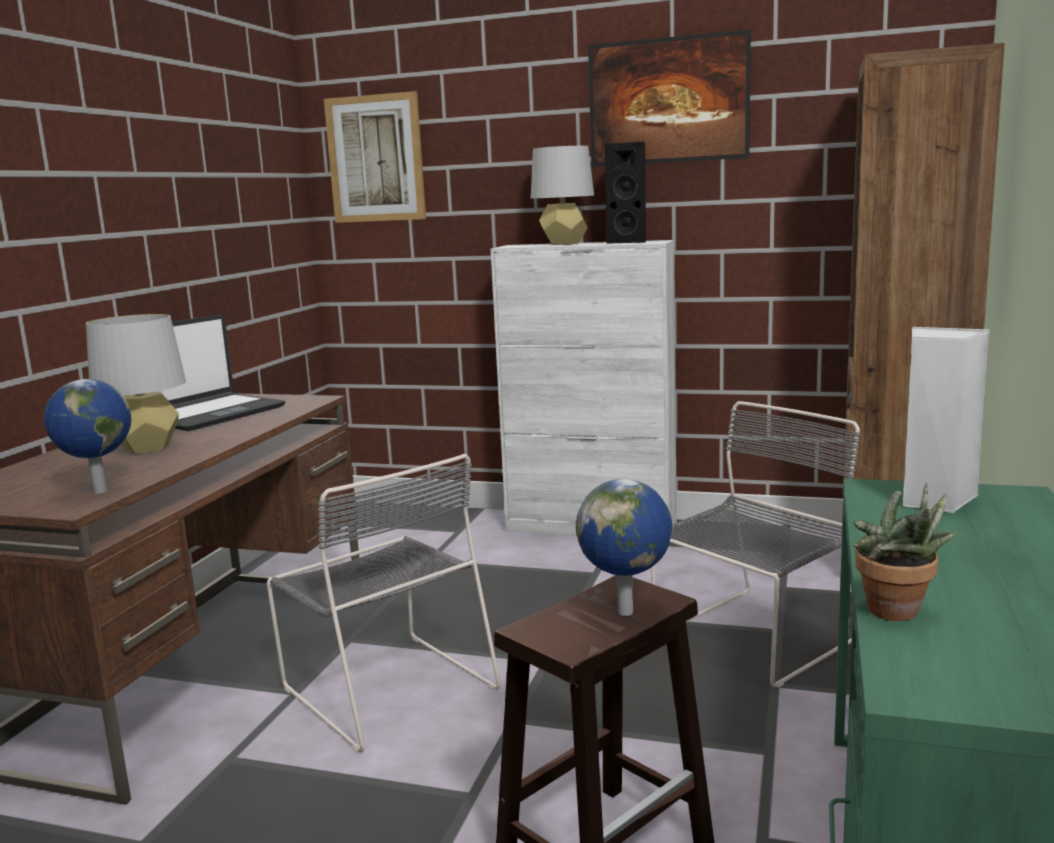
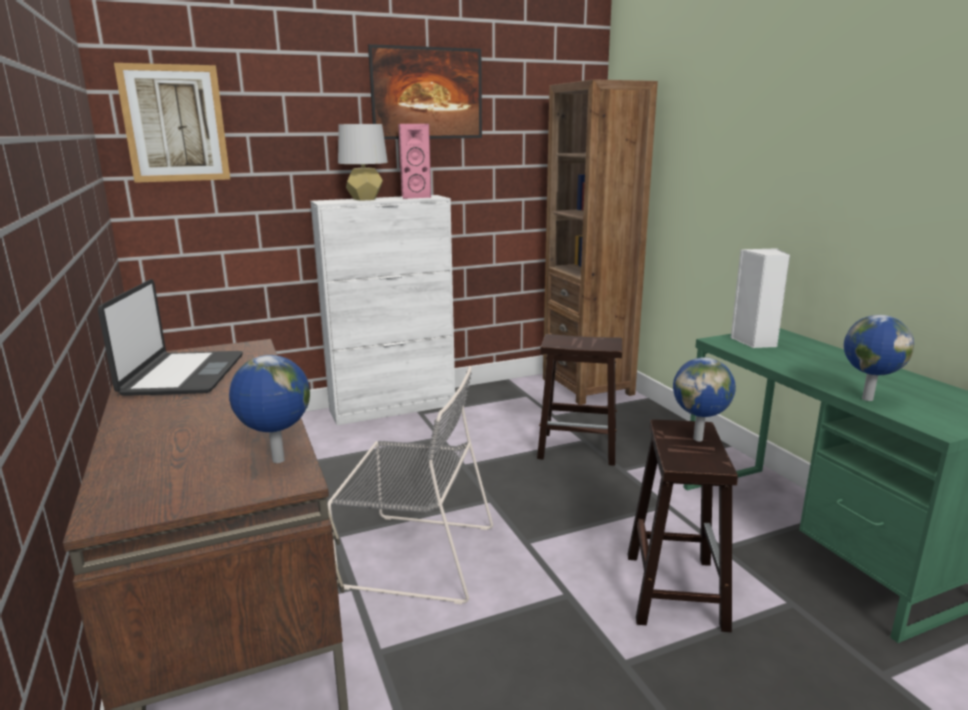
camera: 40 degrees left, 5 degrees up
grey table lamp [86,314,186,454] -> none
black speaker [604,142,646,244] -> pink speaker [398,124,431,199]
grey chair [651,401,861,688] -> brown stool [537,334,622,466]
potted plant [853,483,958,621] -> globe [844,315,914,401]

